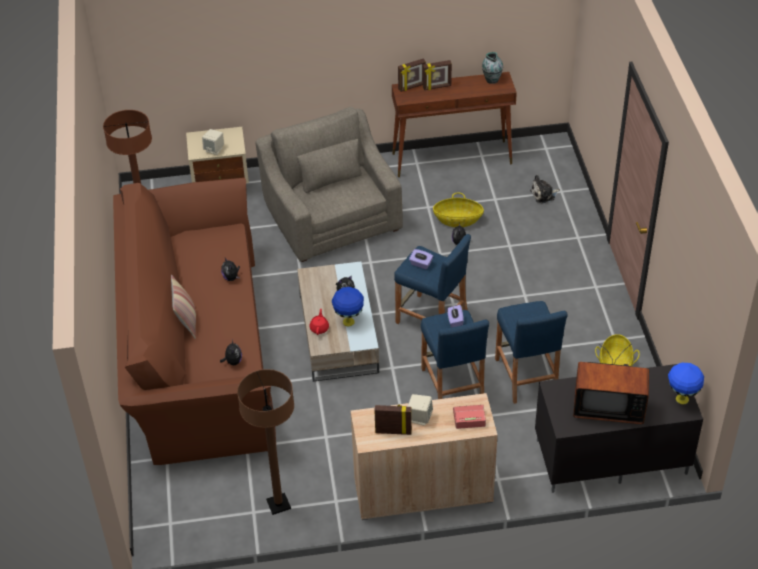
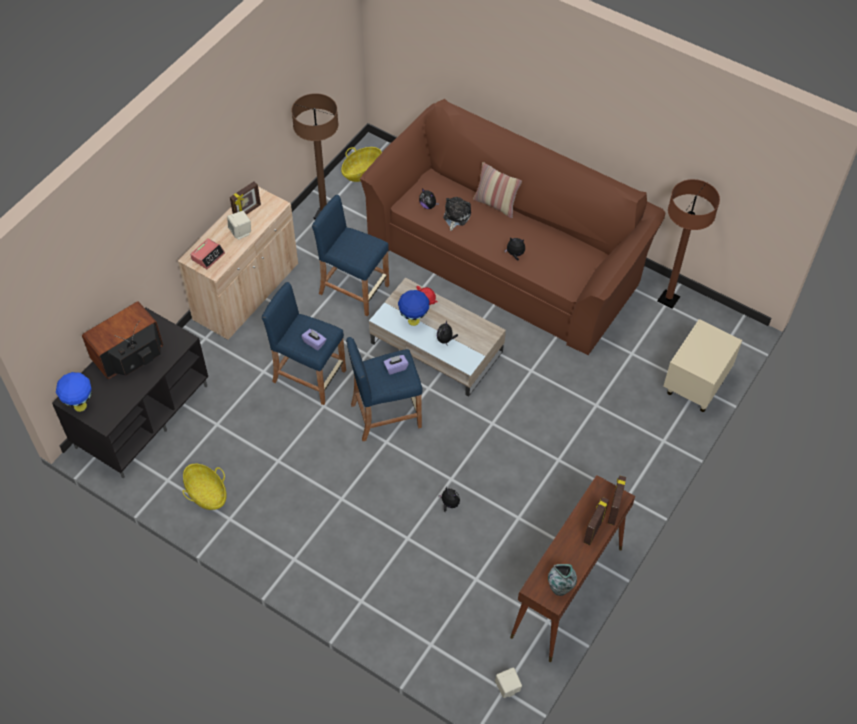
camera: 130 degrees right, 10 degrees up
beige speaker [202,129,224,155] -> beige speaker moved to [495,667,522,698]
grey armchair [255,106,403,262] -> none
basket [433,192,484,227] -> basket moved to [341,147,382,182]
blue stool [495,301,567,404] -> blue stool moved to [312,195,389,316]
plush toy [530,175,560,203] -> plush toy moved to [443,197,471,231]

